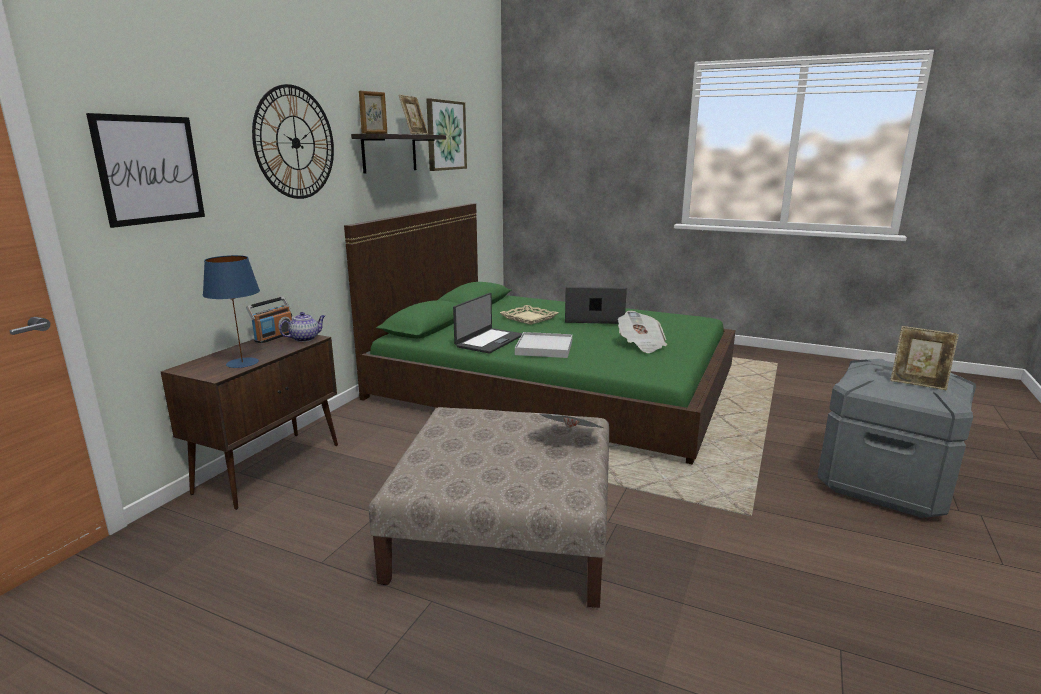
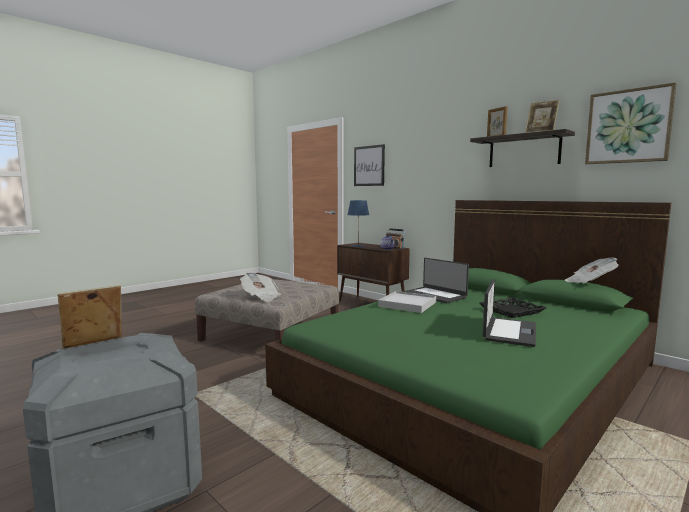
camera: 110 degrees right, 10 degrees down
wall clock [252,84,334,199] -> none
beige tray [500,305,558,325] -> black tray [479,297,547,318]
newspaper [618,311,667,353] -> newspaper moved to [565,257,619,283]

